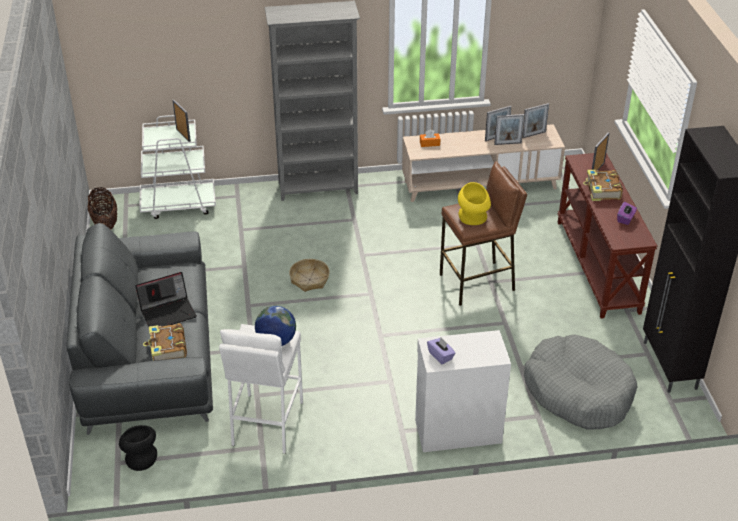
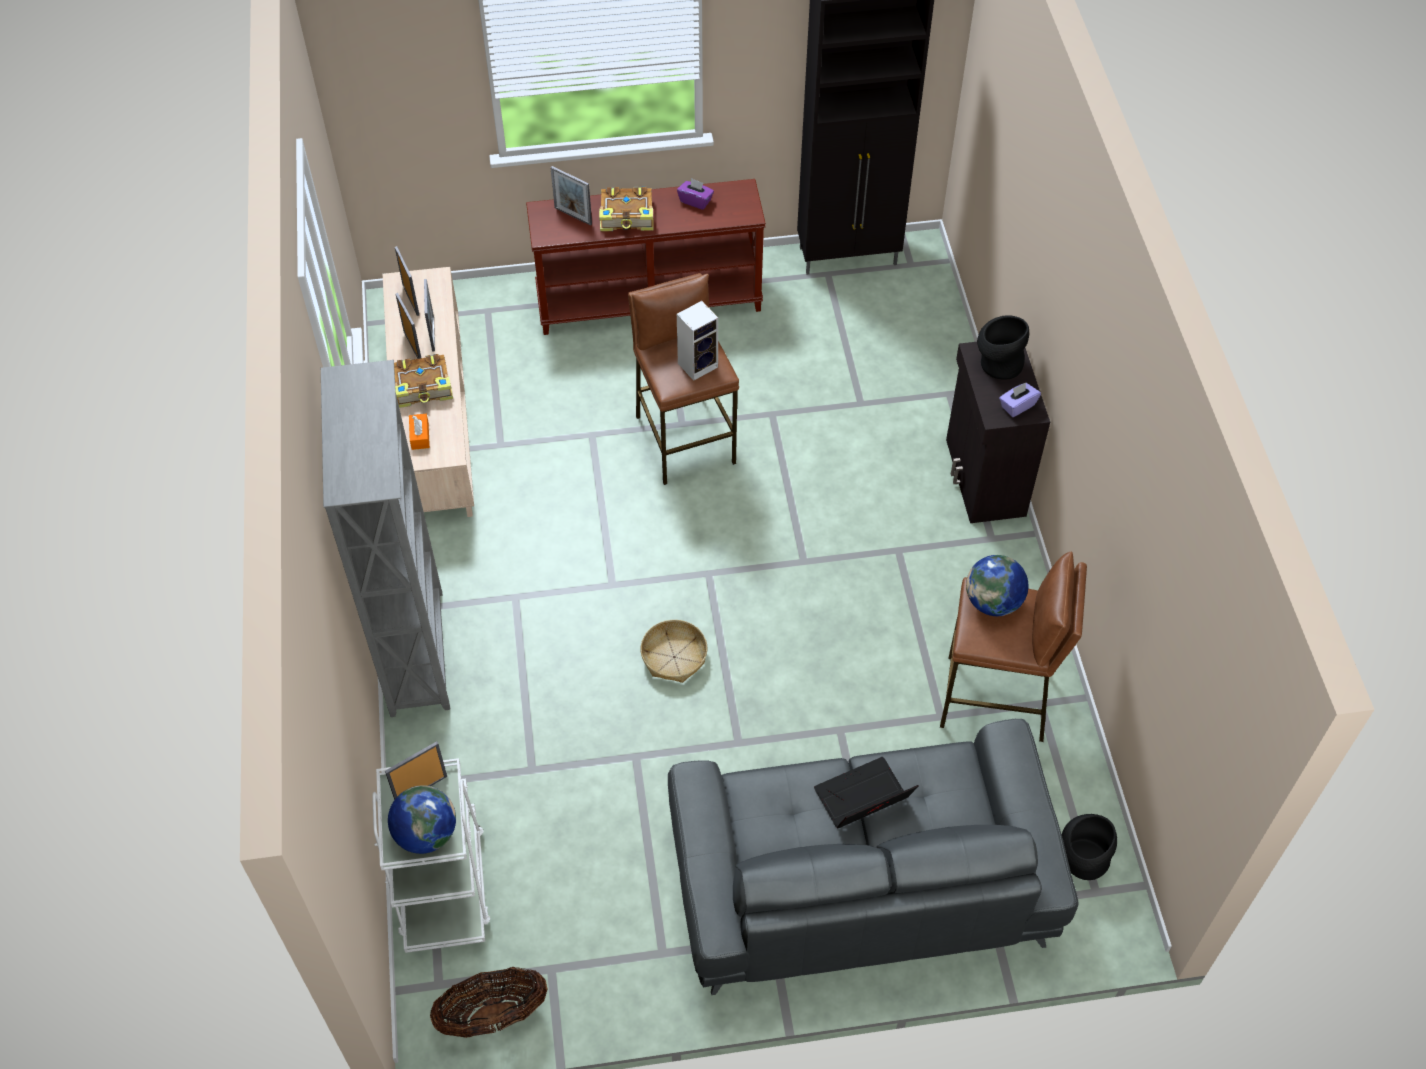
camera: 90 degrees left, 15 degrees up
laptop [136,272,197,327] -> laptop turned 90 degrees counterclockwise [814,757,918,828]
book [143,323,187,361] -> book moved to [394,354,453,408]
white stool [219,324,303,454] -> brown stool [940,551,1087,742]
white cabinet [415,330,511,452] -> black cabinet [946,342,1050,523]
yellow vase [458,182,491,225] -> speaker [677,301,718,381]
grey dog bed [524,335,638,429] -> none
none -> globe [388,785,456,854]
none -> black vase [977,315,1029,380]

